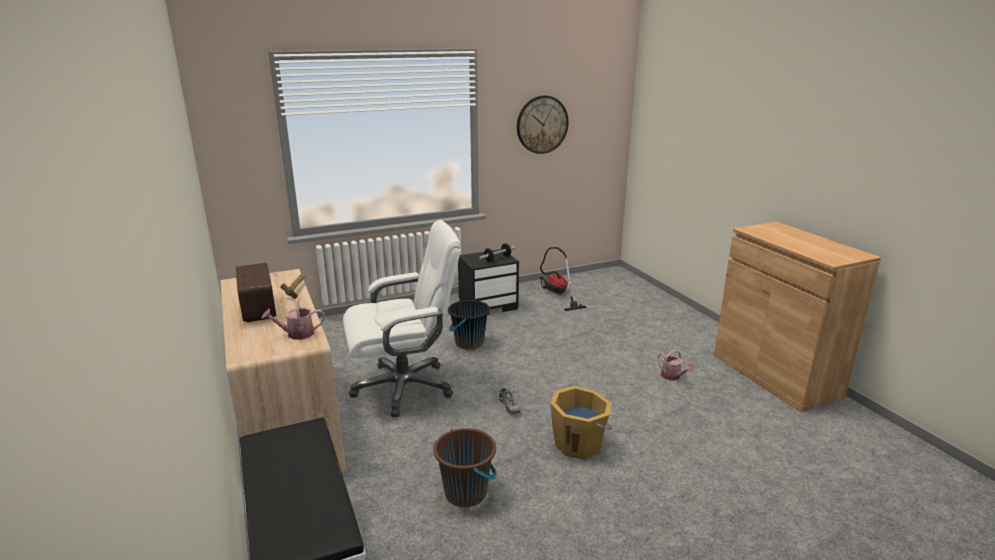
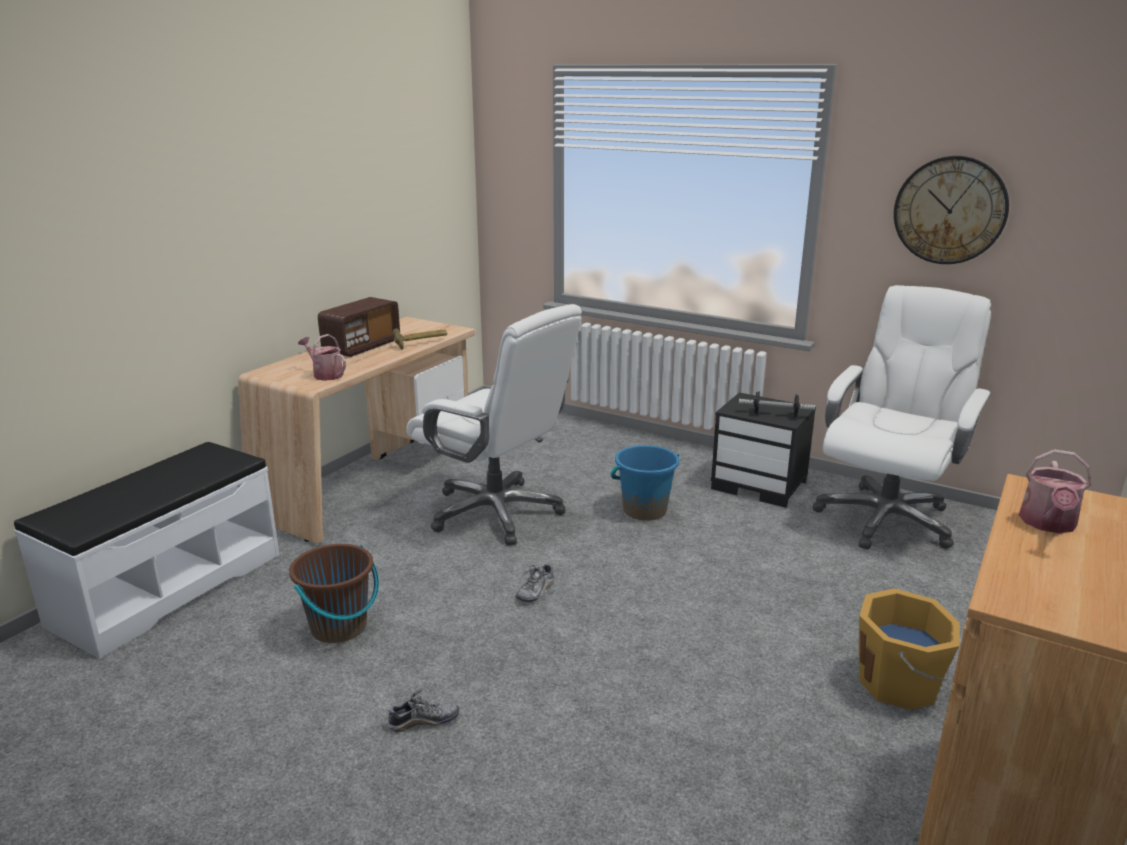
camera: 55 degrees right, 0 degrees up
black bucket [448,300,490,350] -> blue bucket [610,445,679,521]
vacuum cleaner [540,247,587,311] -> white office chair [813,285,991,549]
orange bucket [550,386,612,460] -> orange bucket moved to [859,588,960,710]
watering can [658,350,694,380] -> watering can moved to [1019,449,1092,533]
none -> shoe [387,688,459,732]

